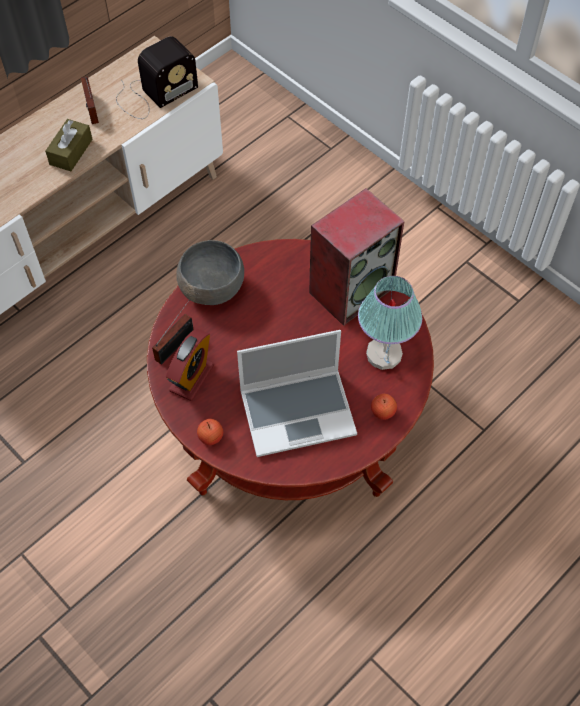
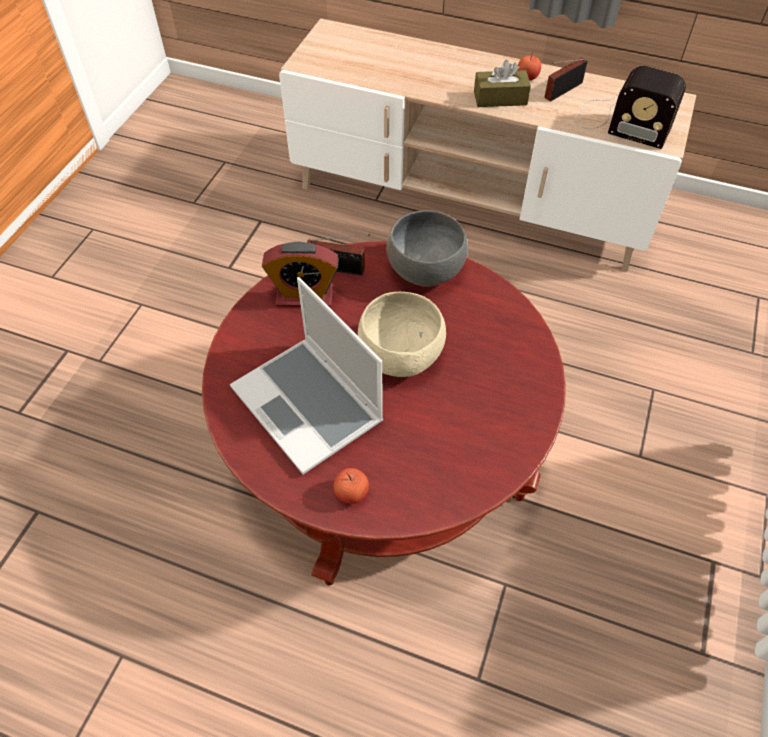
camera: 65 degrees right, 5 degrees down
apple [197,419,223,445] -> apple moved to [518,51,541,81]
speaker [309,188,405,326] -> none
table lamp [358,276,423,370] -> none
none -> beige bowl [358,292,446,377]

